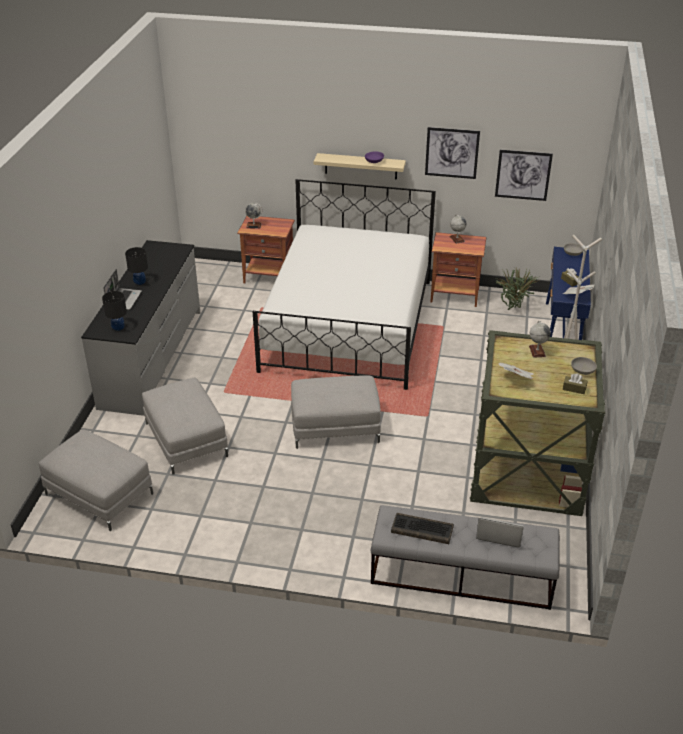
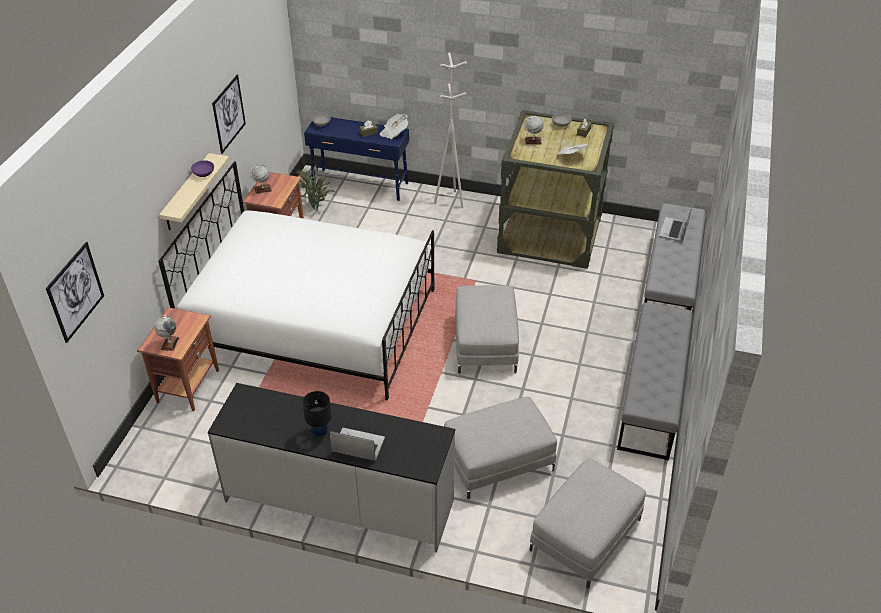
camera: 85 degrees left, 5 degrees up
black table lamp [102,291,127,331] -> none
keyboard [391,513,454,544] -> none
picture [495,150,553,201] -> picture moved to [46,242,104,343]
none -> grey bench [617,302,693,461]

